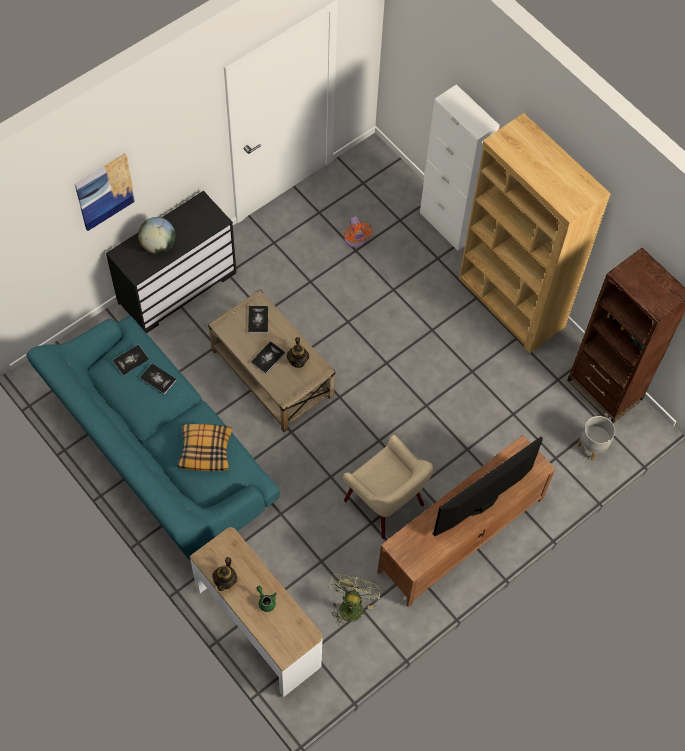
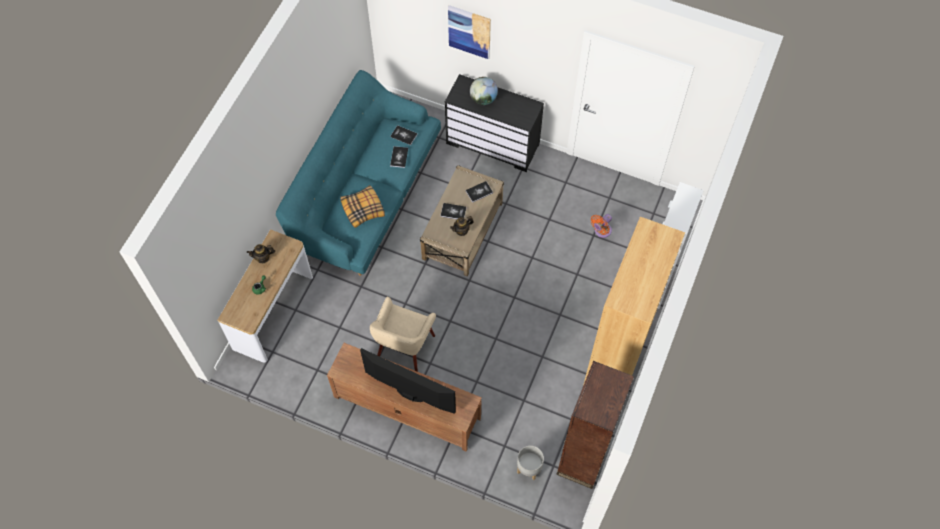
camera: 65 degrees right, 0 degrees up
green fan [328,574,381,627] -> none

